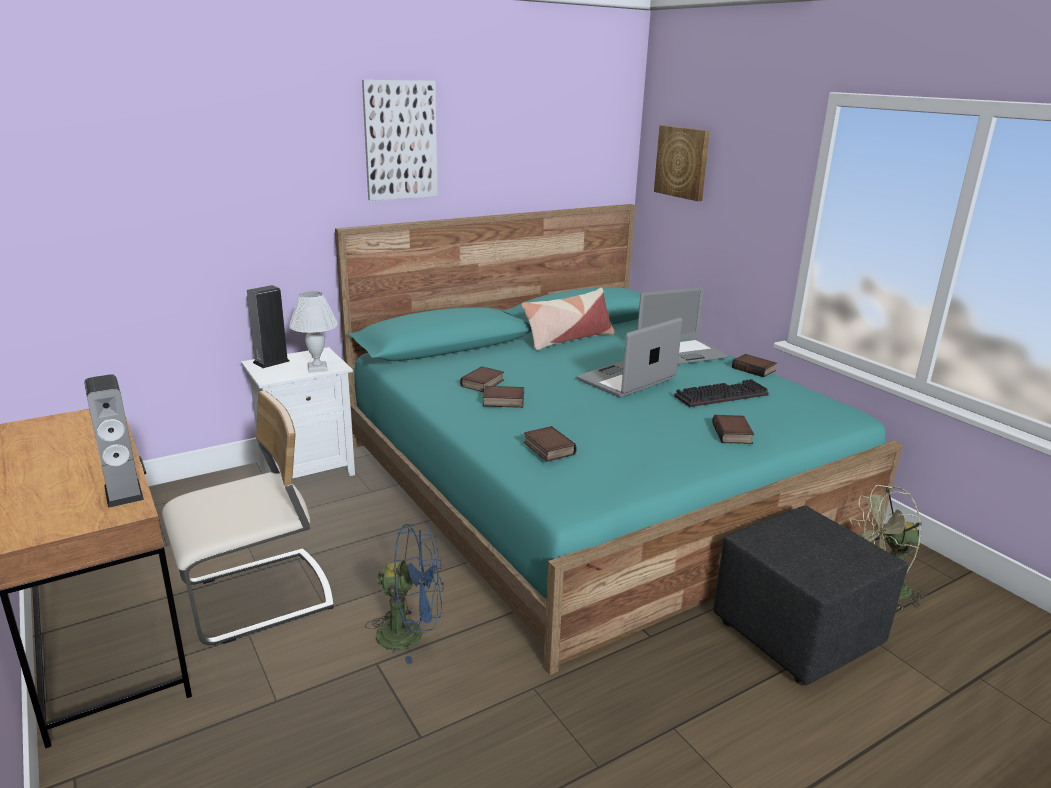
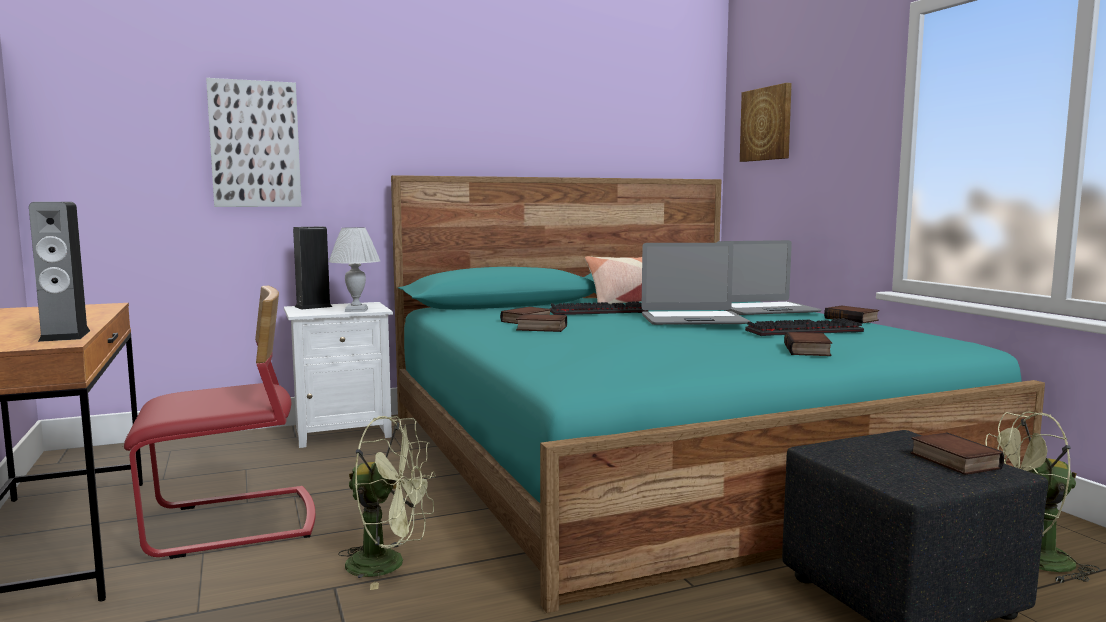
camera: 10 degrees right, 15 degrees down
beige chair [162,390,334,645] -> red chair [124,286,316,559]
picture [362,80,438,201] -> picture moved to [206,78,302,207]
blue fan [365,523,444,664] -> green fan [338,416,436,590]
book [524,426,577,462] -> book moved to [911,433,1004,475]
laptop [577,318,683,397] -> laptop turned 150 degrees counterclockwise [641,243,750,325]
none -> keyboard [549,301,648,315]

